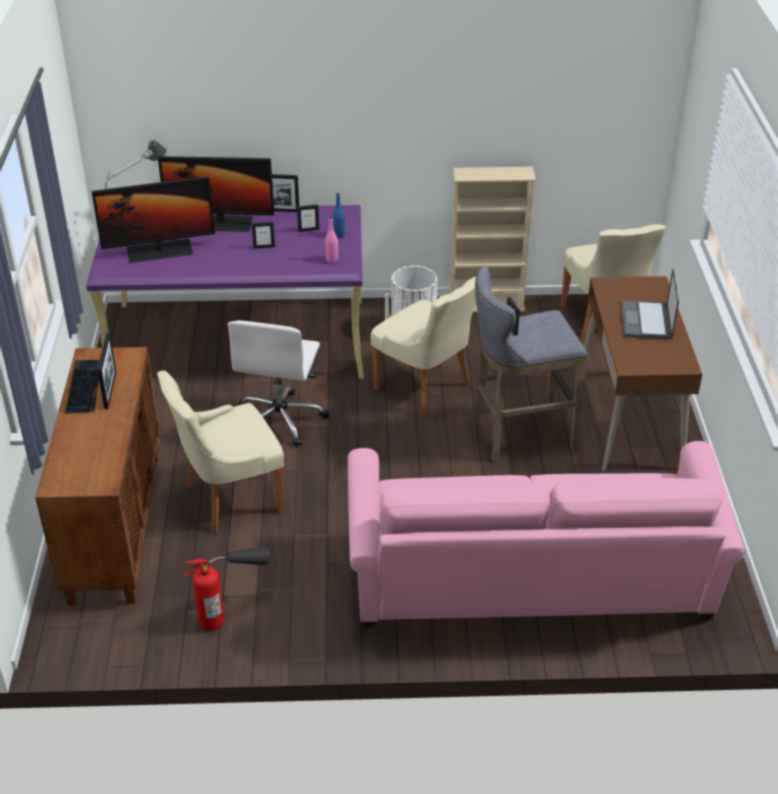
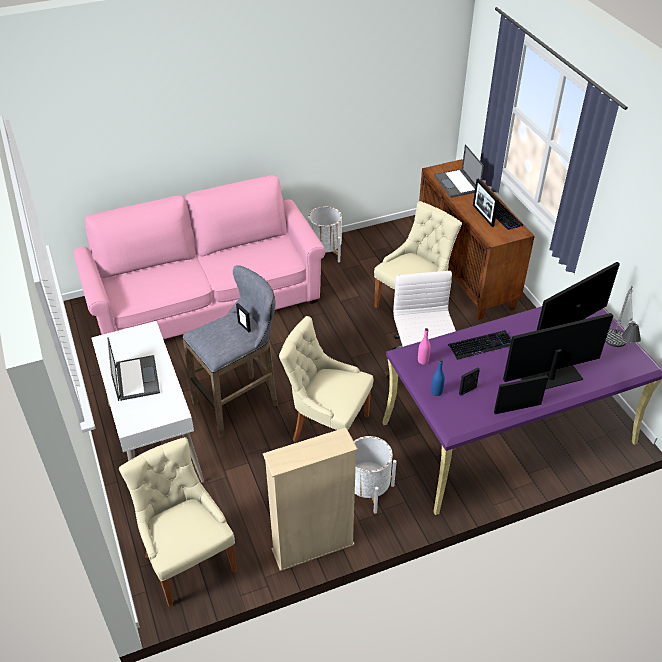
camera: 160 degrees right, 5 degrees up
fire extinguisher [183,546,270,631] -> none
picture frame [252,221,275,249] -> none
brown desk [584,276,702,472] -> white desk [92,321,204,483]
none -> white planter [308,206,342,263]
none -> laptop [434,144,484,198]
none -> keyboard [448,330,512,360]

